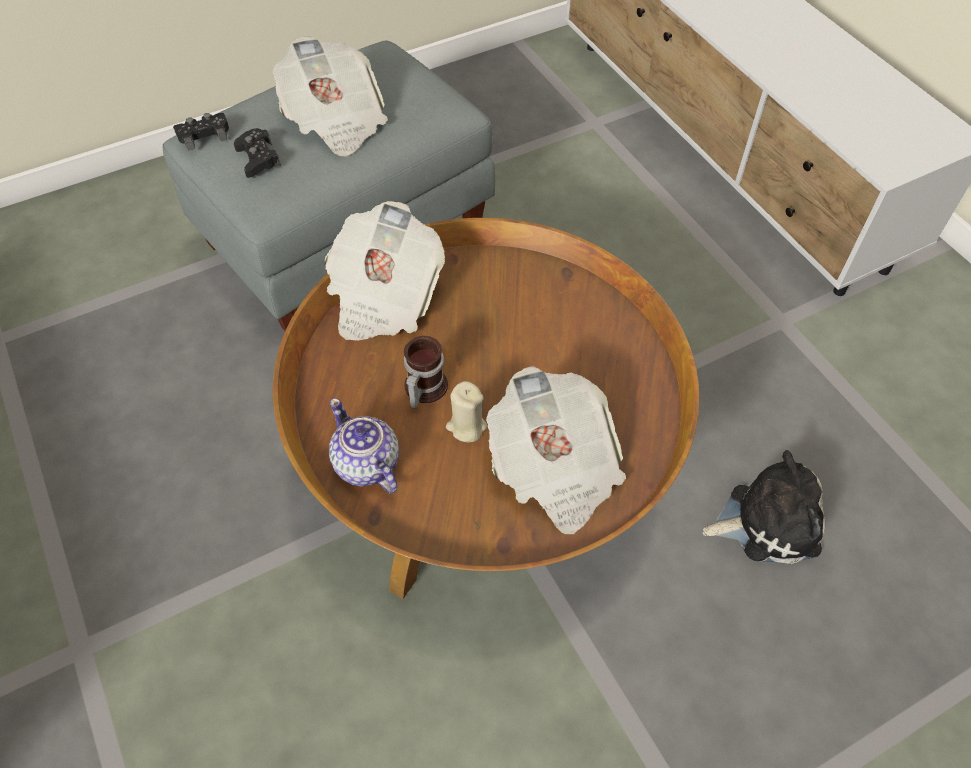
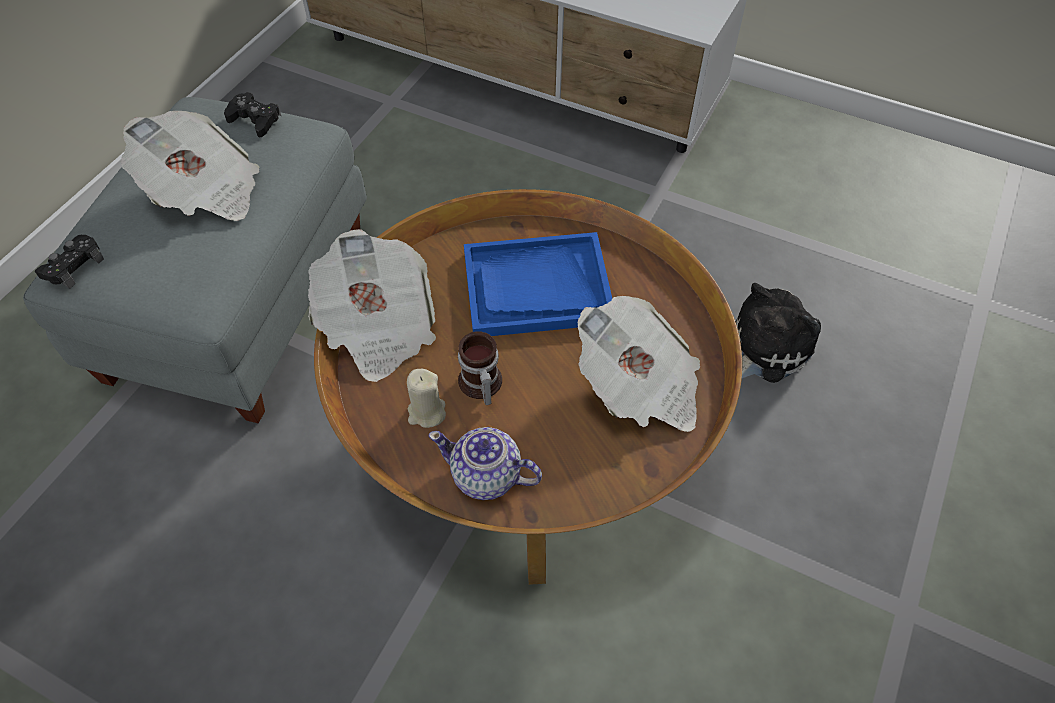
camera: 35 degrees left, 0 degrees up
black game controller [234,128,281,178] -> black game controller moved to [224,92,282,138]
beige candle [446,381,487,442] -> beige candle moved to [407,369,446,428]
none -> blue tray [464,232,612,336]

